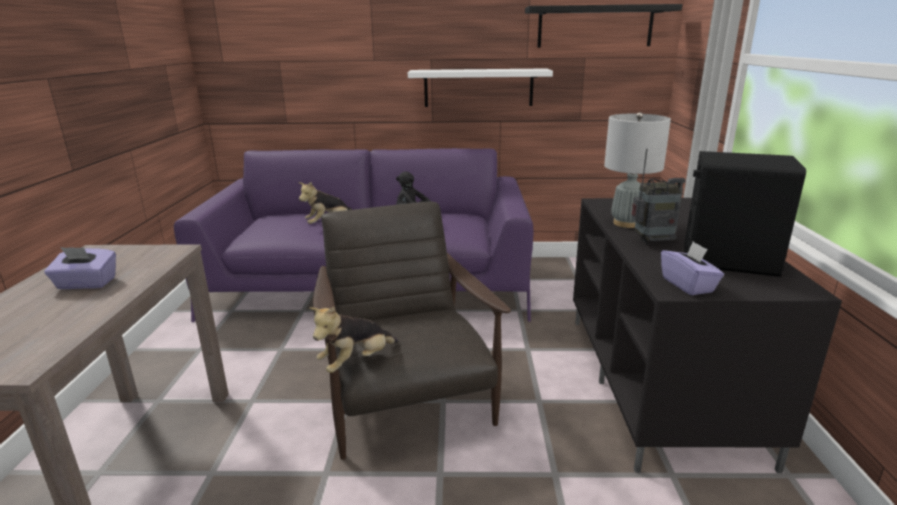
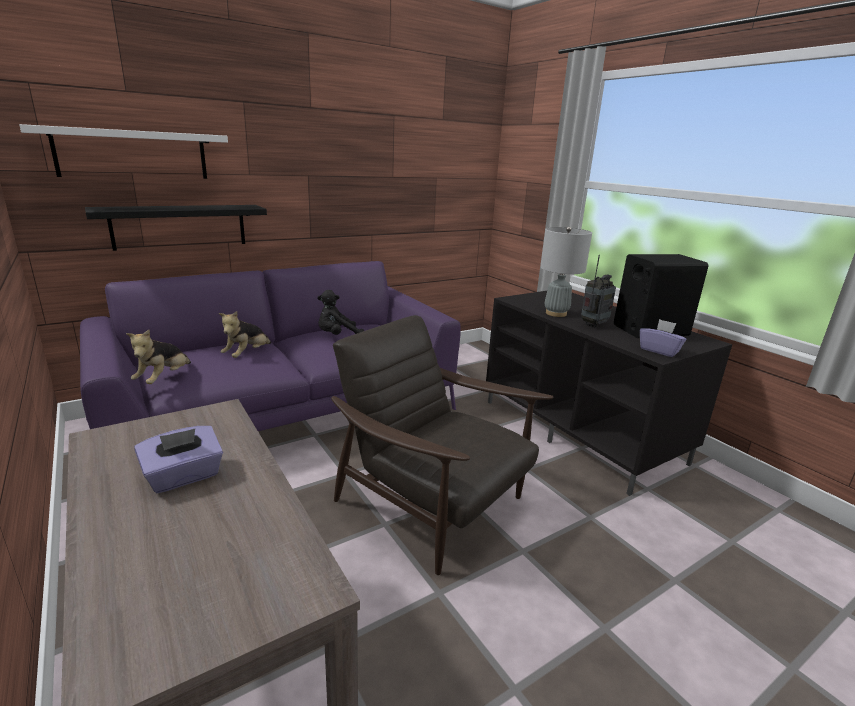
camera: 35 degrees left, 0 degrees up
plush toy [309,307,398,373] -> plush toy moved to [126,330,191,384]
white shelf [408,68,553,107] -> white shelf moved to [19,124,228,179]
black shelf [525,4,682,48] -> black shelf moved to [85,205,267,251]

